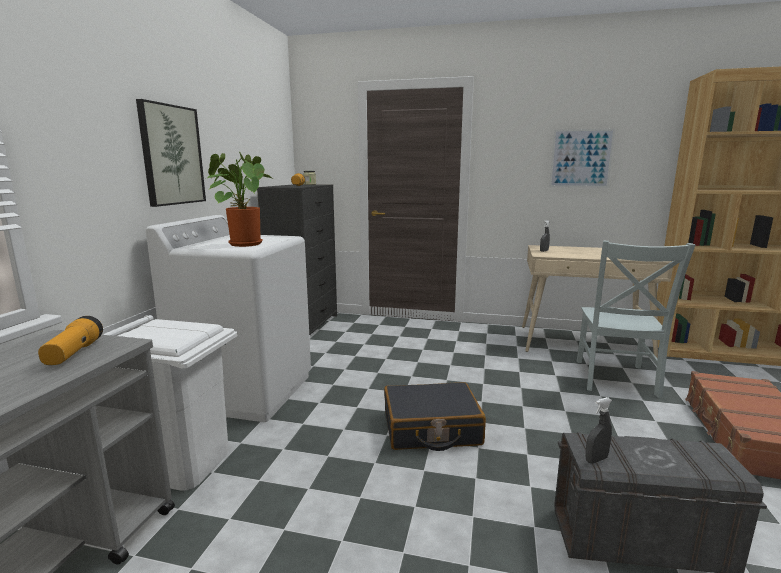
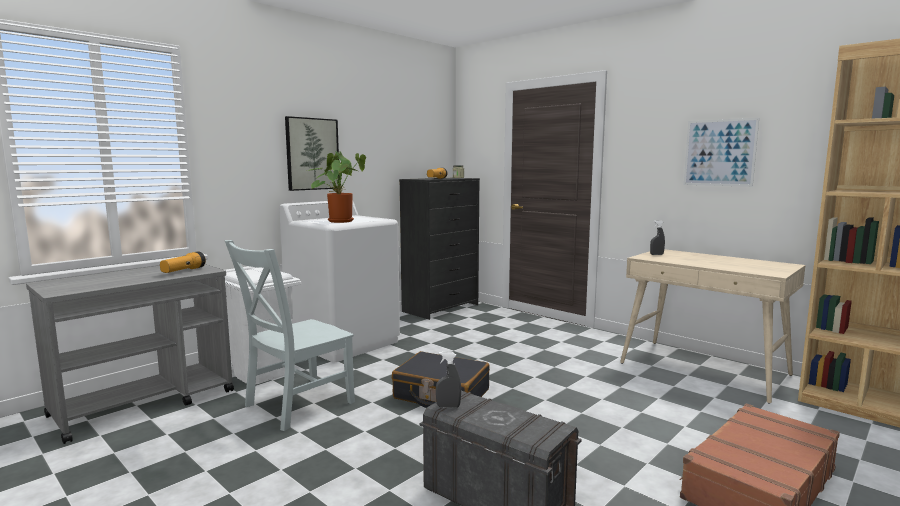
camera: 30 degrees right, 5 degrees down
grey chair [577,241,696,398] -> grey chair moved to [225,240,355,431]

